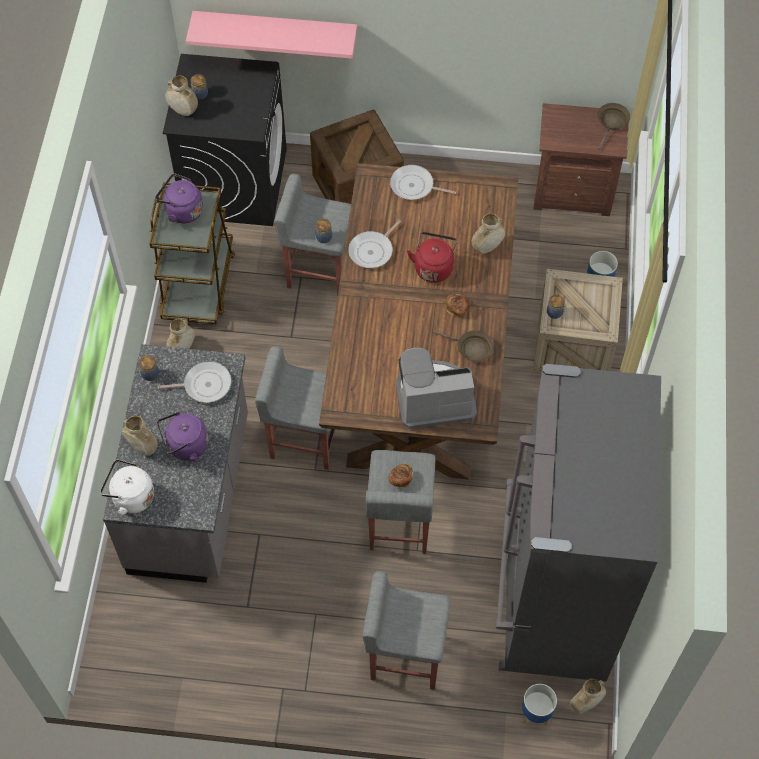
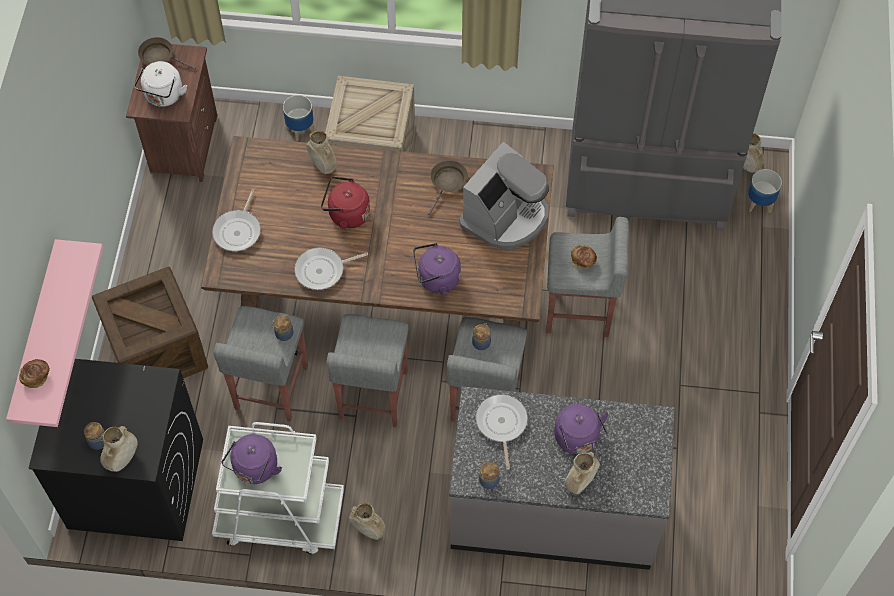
camera: 90 degrees left, 0 degrees up
white kettle [100,459,154,515] -> white kettle moved to [134,61,187,107]
brown cart [149,183,235,324] -> white cart [212,422,344,555]
frying pan [348,220,401,268] -> frying pan turned 120 degrees clockwise [294,247,368,290]
grey stool [363,571,451,690] -> grey stool moved to [326,314,409,427]
coffee machine [396,348,477,429] -> coffee machine turned 135 degrees counterclockwise [459,142,549,249]
bread [446,294,470,316] -> bread moved to [19,359,50,388]
jar [547,294,566,319] -> jar moved to [472,323,491,350]
none -> purple kettle [413,243,461,295]

